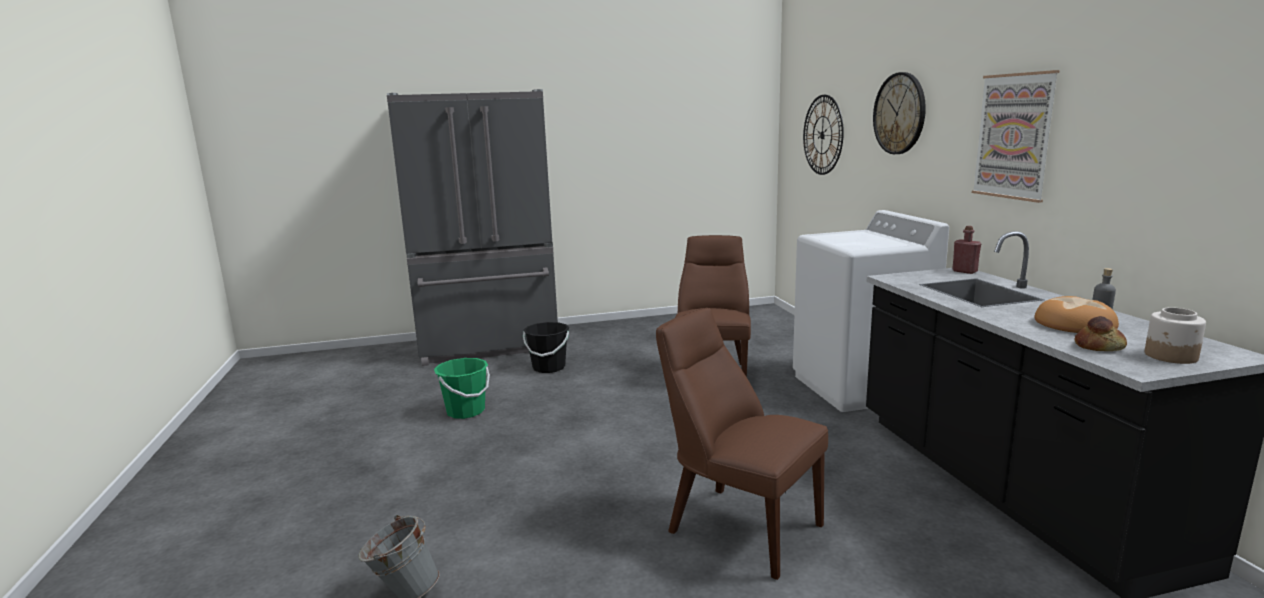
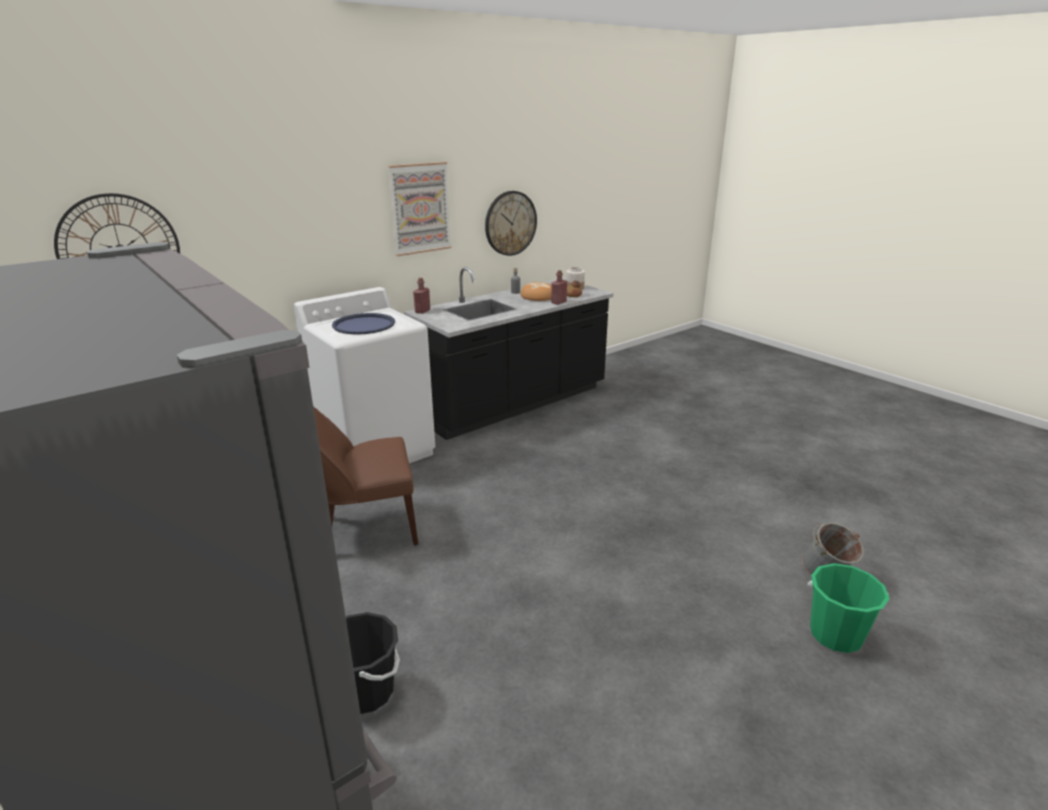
camera: 115 degrees left, 10 degrees up
green bucket [434,358,490,419] -> green bucket moved to [808,563,890,653]
brown chair [656,308,828,580] -> none
wall clock [873,72,926,154] -> wall clock moved to [485,191,537,256]
none -> blue tray [332,313,395,335]
none -> red bottle [551,270,567,305]

